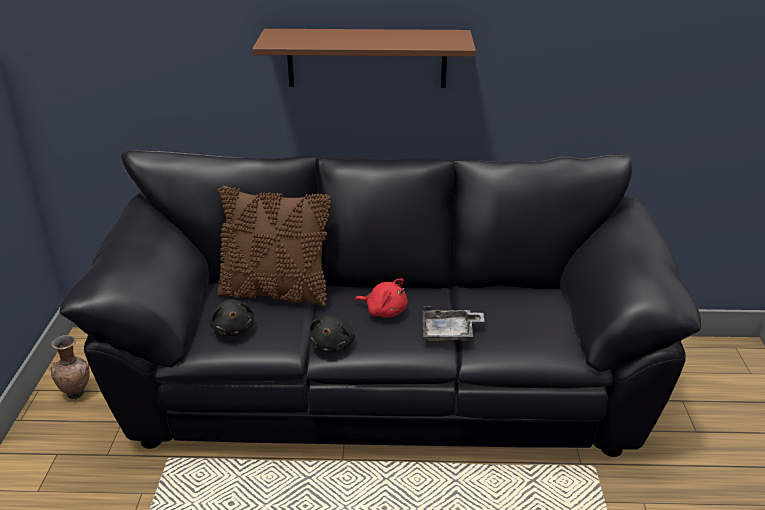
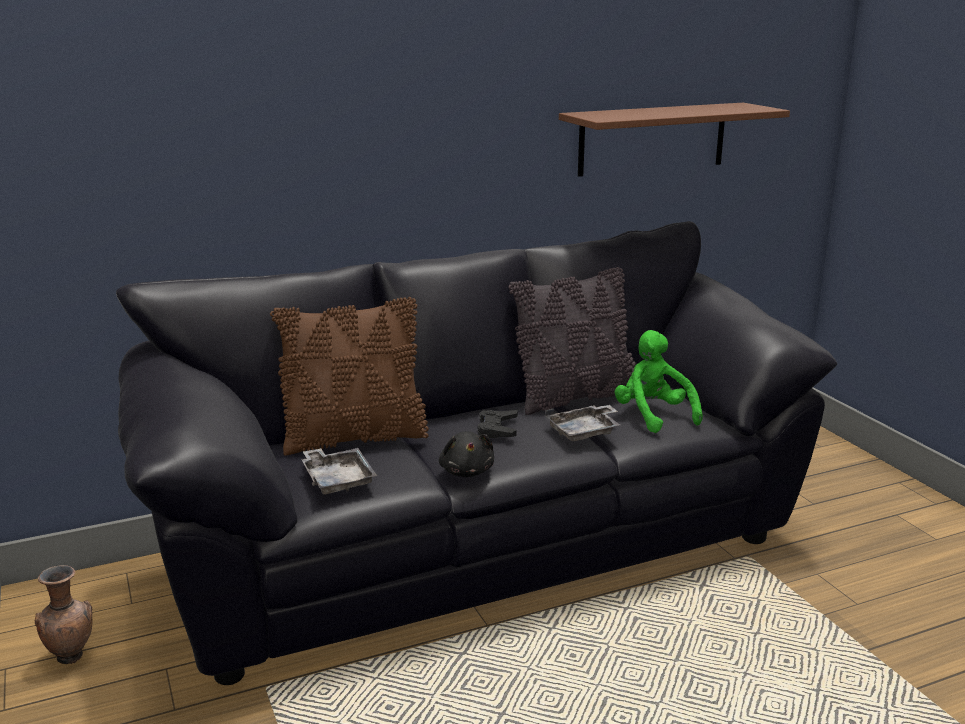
camera: 25 degrees left, 10 degrees down
black plush toy [210,299,254,336] -> grey tray [301,448,377,495]
brown shelf [252,29,476,88] -> brown shelf moved to [559,103,790,177]
red plush toy [354,278,408,318] -> black game controller [477,410,518,438]
none -> black pillow [508,267,636,415]
none -> green plush toy [615,330,703,433]

